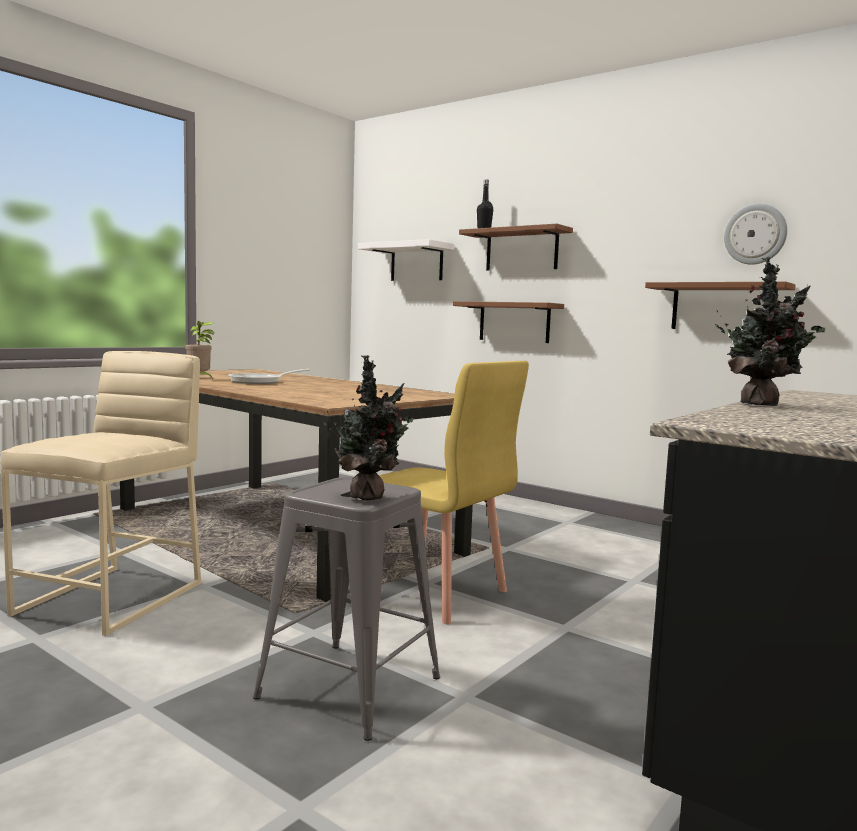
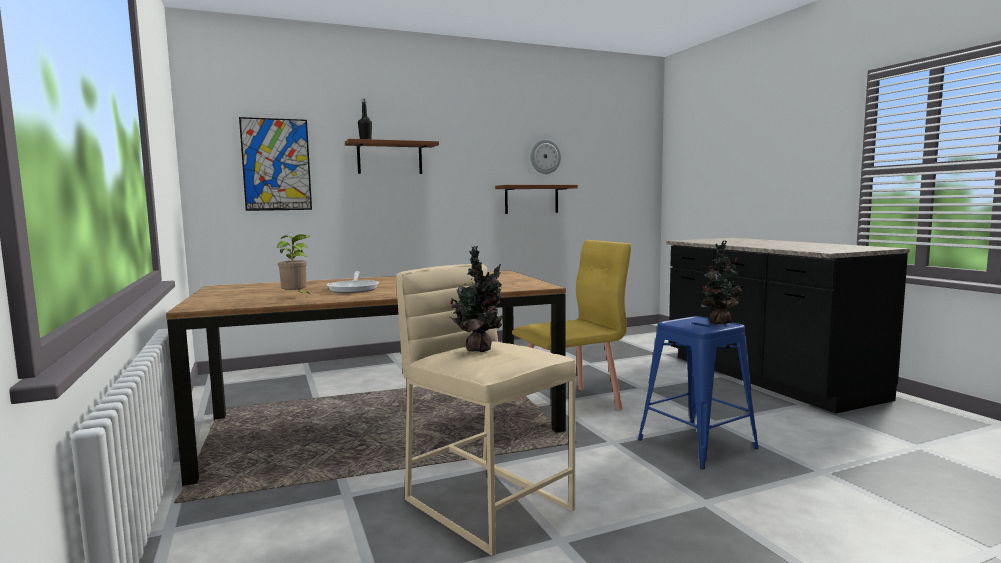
camera: 60 degrees left, 0 degrees up
grey stool [253,477,440,741] -> blue stool [638,316,759,469]
white shelf [358,239,454,281] -> picture [239,117,312,211]
brown shelf [453,301,564,343] -> none
potted plant [715,257,826,406] -> potted plant moved to [449,246,502,352]

